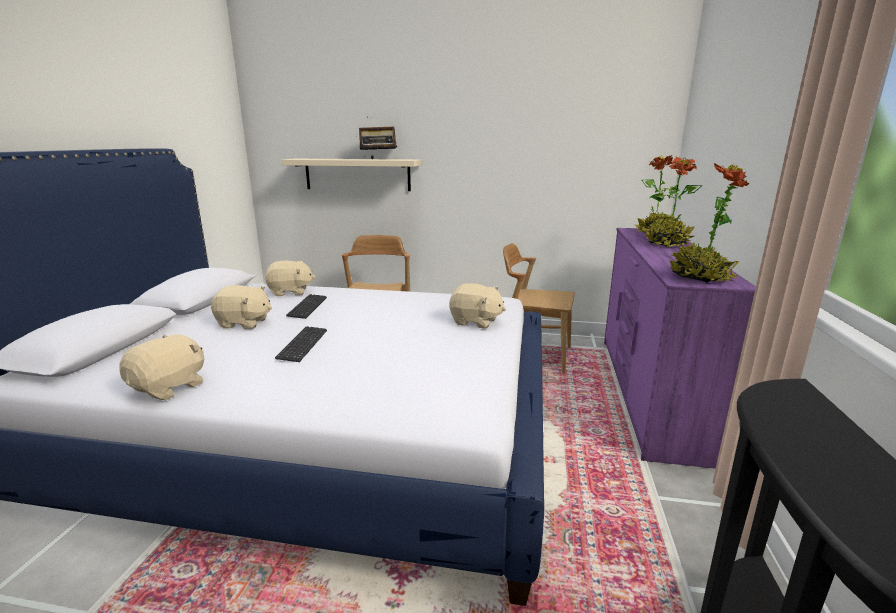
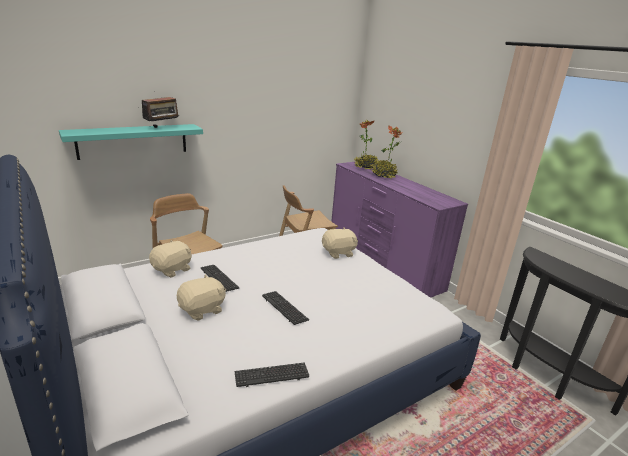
camera: 45 degrees left, 5 degrees up
beige plush toy [119,334,204,400] -> keyboard [235,362,310,387]
beige shelf [281,159,421,191] -> turquoise shelf [59,124,203,160]
potted plant [670,163,750,282] -> none

